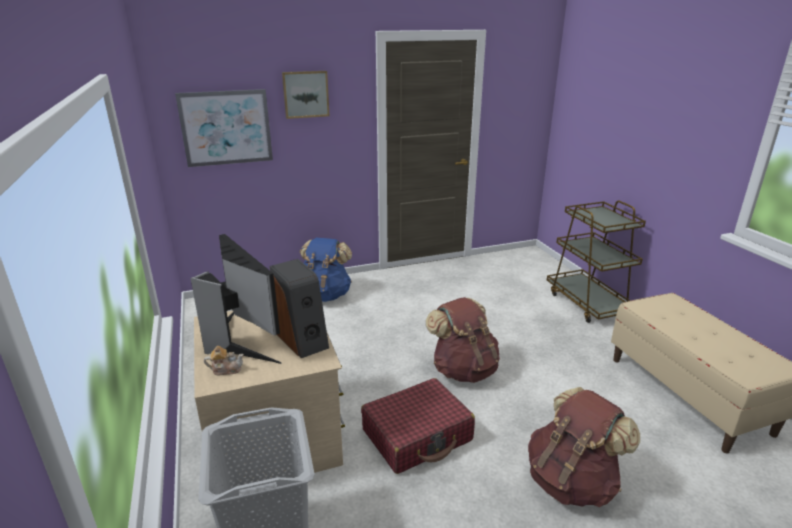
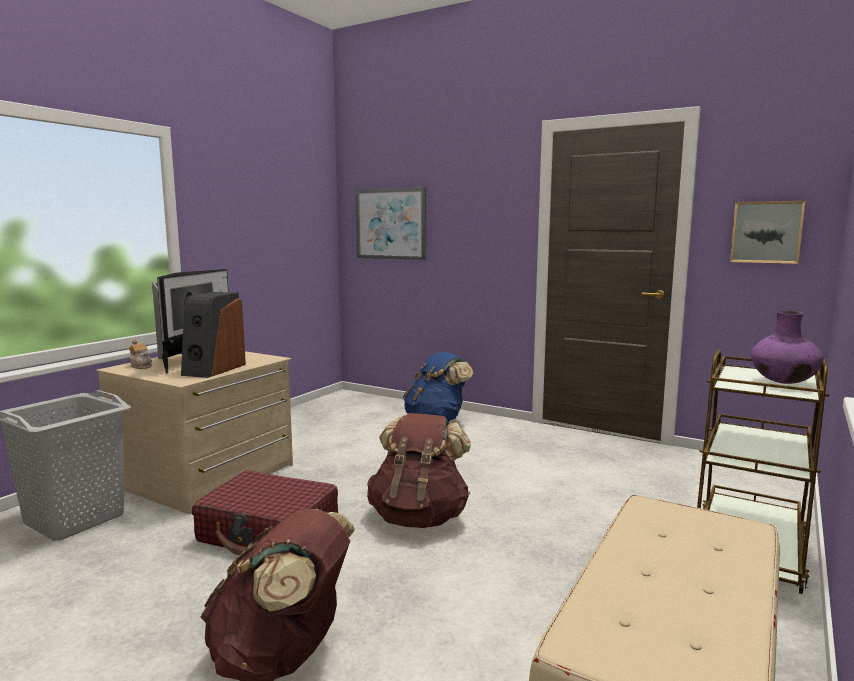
camera: 50 degrees right, 15 degrees down
picture [282,71,330,119] -> picture moved to [730,201,805,264]
none -> purple vase [751,310,824,384]

